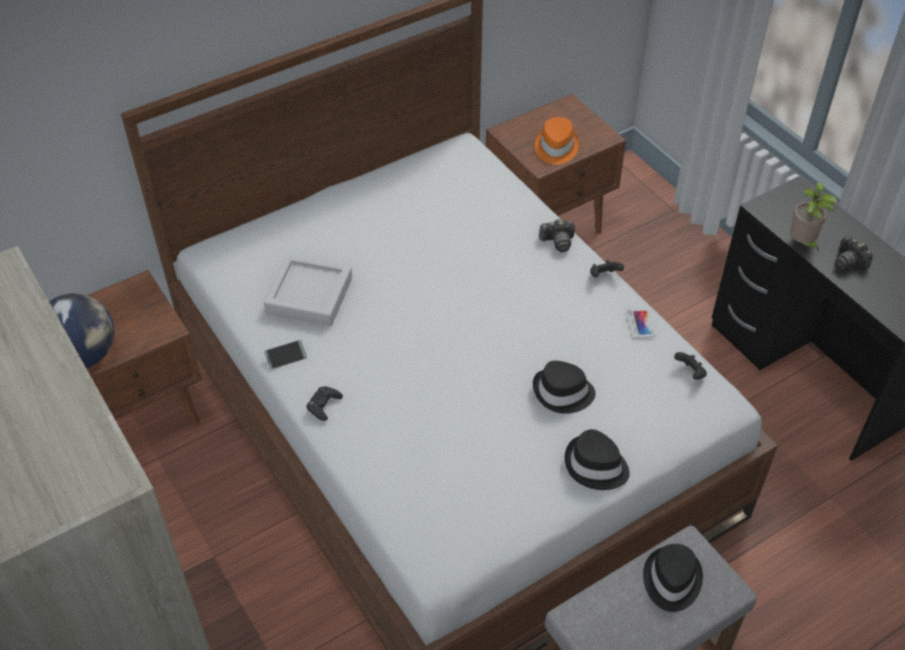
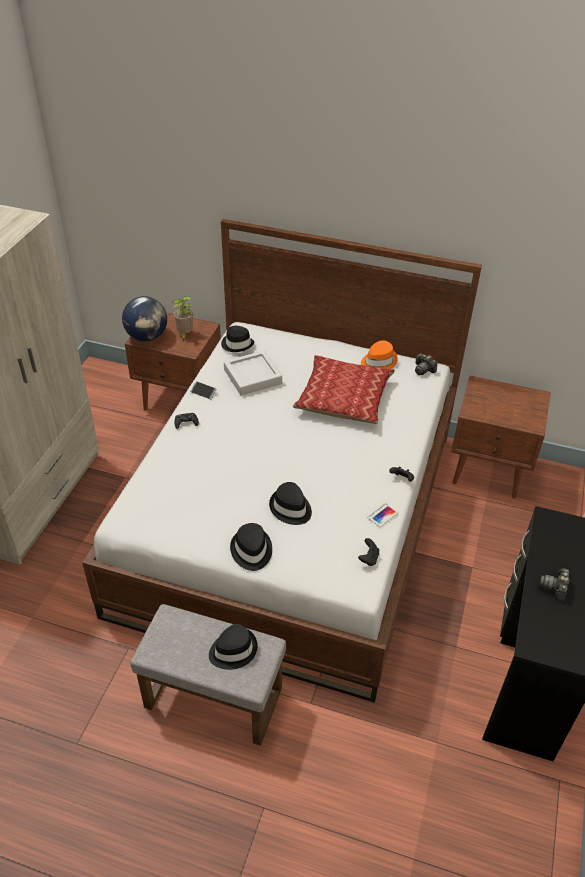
camera: 50 degrees right, 5 degrees down
orange hat [535,117,579,165] -> orange hat moved to [361,340,398,369]
camera [539,219,575,252] -> camera moved to [415,353,437,375]
potted plant [790,183,838,252] -> potted plant moved to [172,297,193,341]
none -> black hat [221,326,254,352]
none -> pillow [292,355,395,424]

